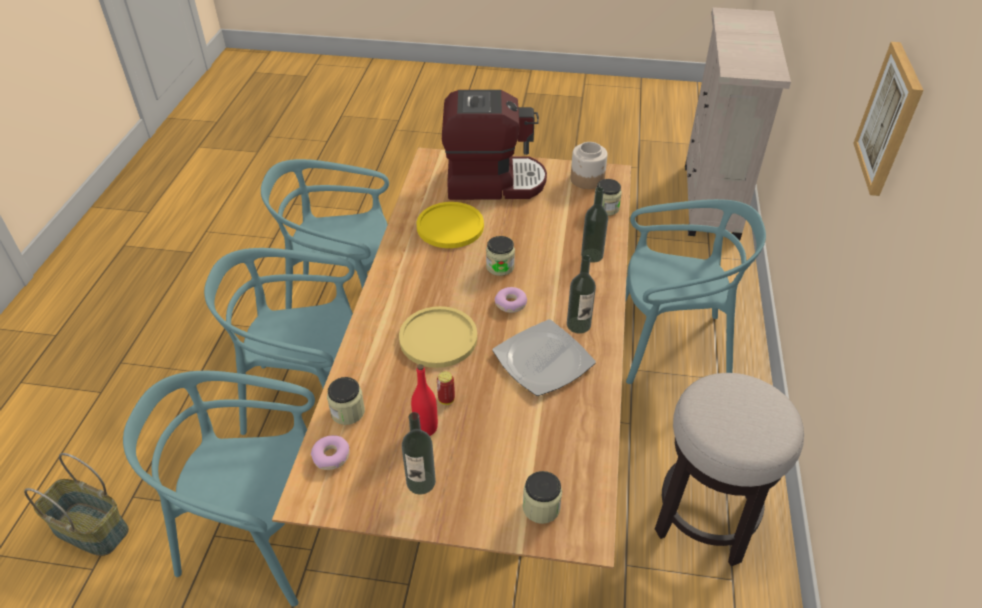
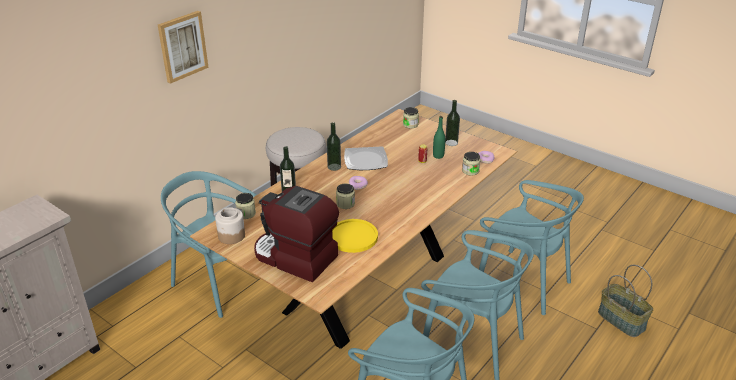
camera: 150 degrees left, 10 degrees down
yellow plate [399,306,477,368] -> none
red bottle [411,364,438,436] -> green bottle [433,116,445,159]

